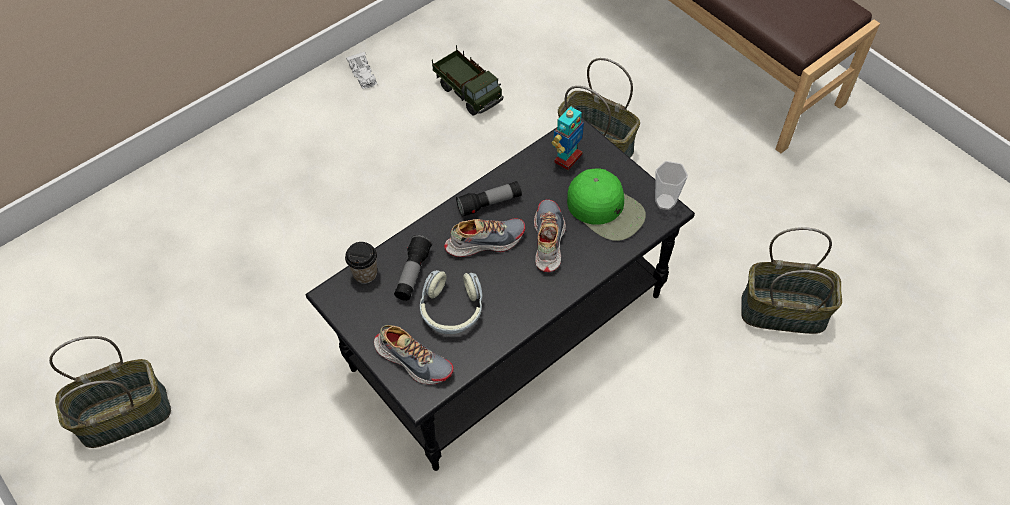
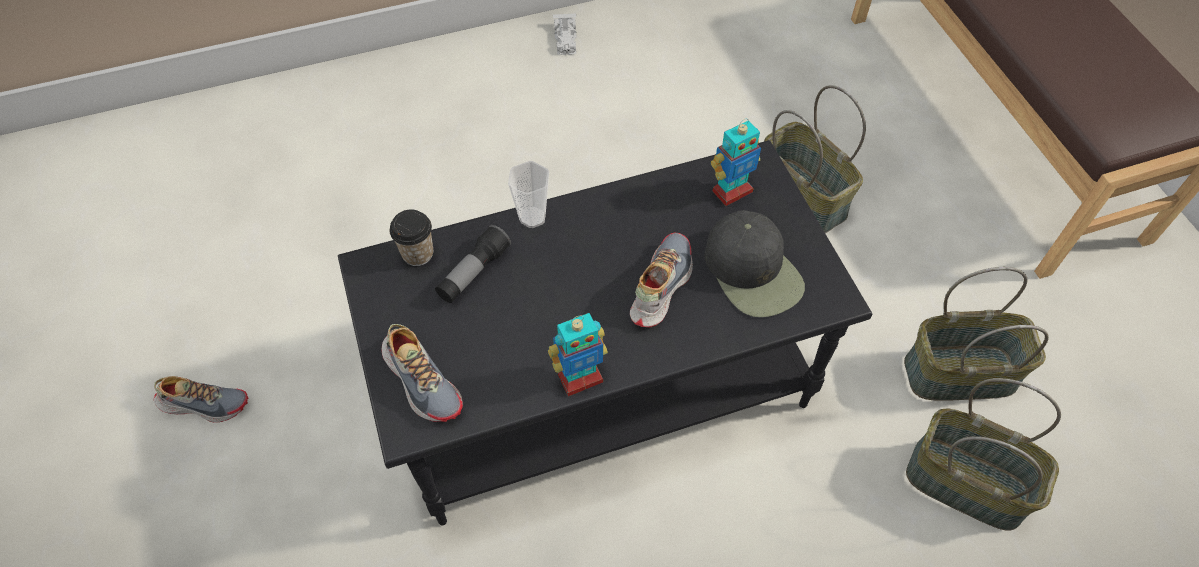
camera: 20 degrees right, 0 degrees up
basket [49,336,171,448] -> basket moved to [904,267,1049,401]
headphones [420,270,483,334] -> none
toy truck [432,45,503,116] -> none
shoe [444,218,525,257] -> shoe moved to [154,376,248,423]
flashlight [456,181,522,217] -> none
green cap [567,168,646,241] -> black cap [705,210,805,317]
cup [655,161,688,210] -> cup moved to [508,161,549,228]
none -> toy robot [548,313,608,396]

